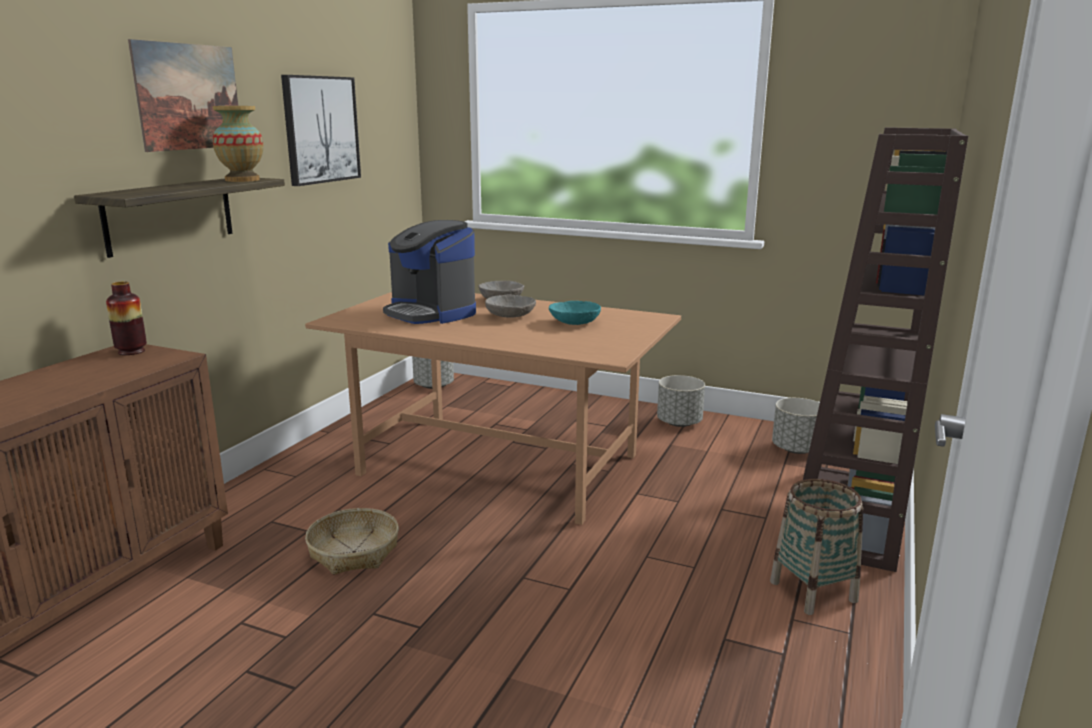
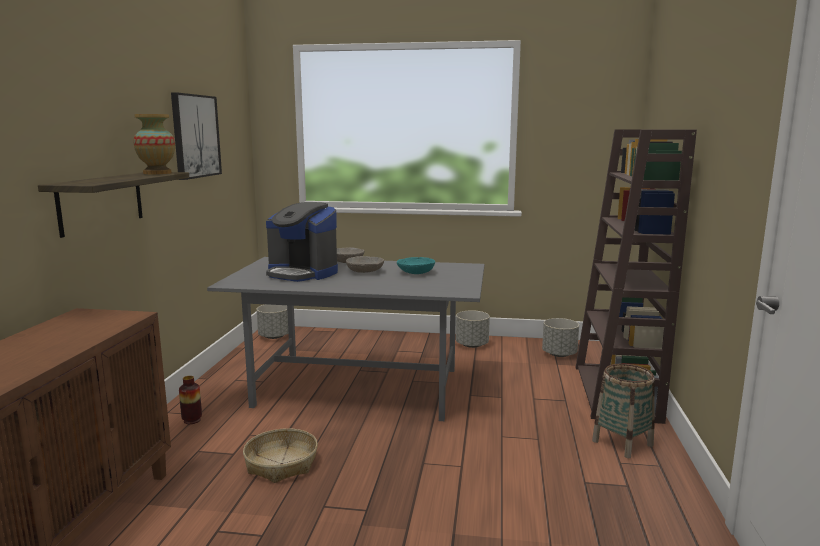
camera: 15 degrees left, 5 degrees down
vase [106,281,147,355] -> vase moved to [179,376,202,424]
picture [128,39,238,152] -> none
brown dining table [305,292,681,525] -> grey dining table [207,257,484,421]

